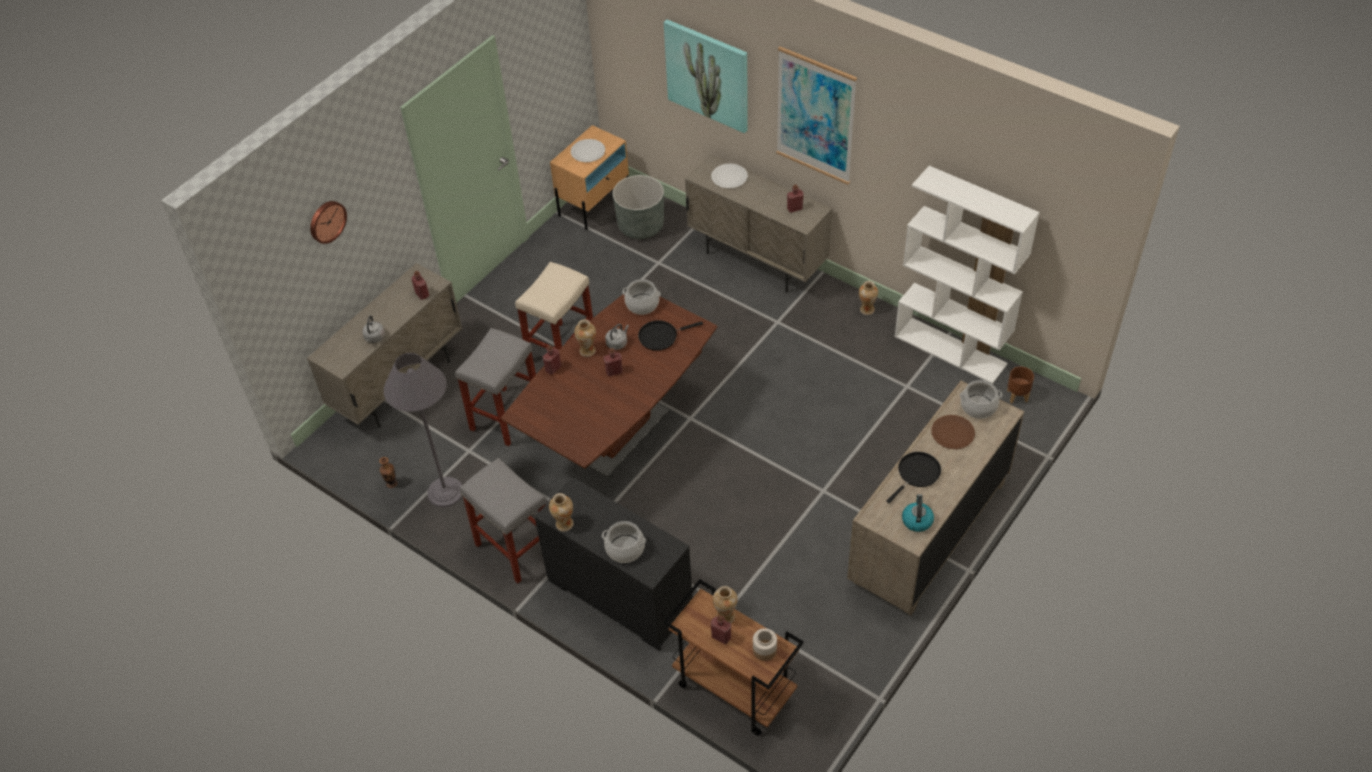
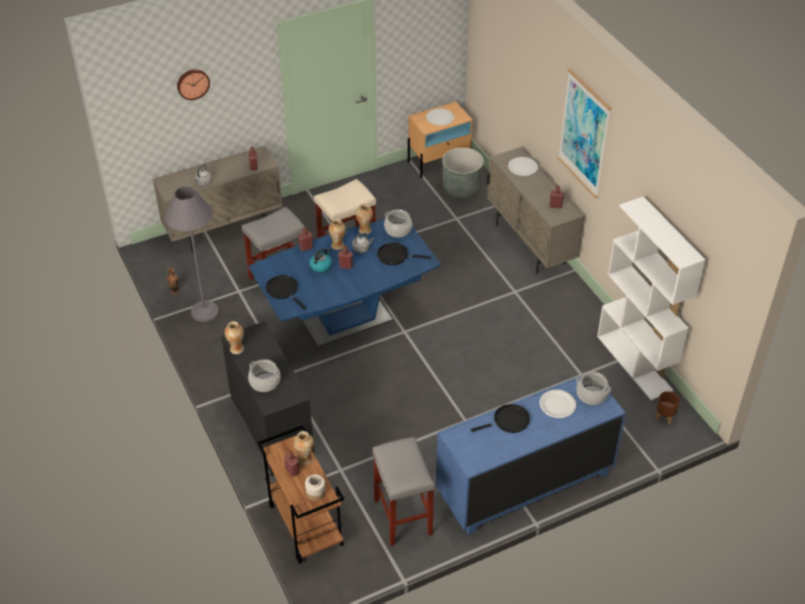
camera: 25 degrees right, 5 degrees down
grey stool [460,458,546,583] -> grey stool moved to [372,437,435,546]
brown dining table [501,292,717,478] -> blue dining table [248,219,441,347]
picture [664,19,748,133] -> none
beige dresser [847,380,1025,615] -> blue dresser [436,371,626,535]
vase [859,281,878,315] -> vase moved to [356,203,373,235]
kettle [902,494,934,532] -> kettle moved to [309,248,332,273]
brown plate [931,415,975,449] -> white plate [539,390,576,418]
none -> black frying pan [266,275,306,310]

